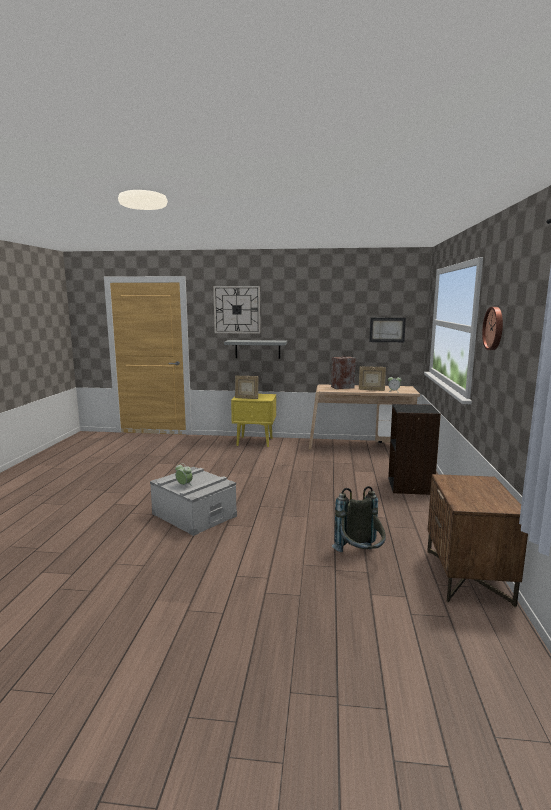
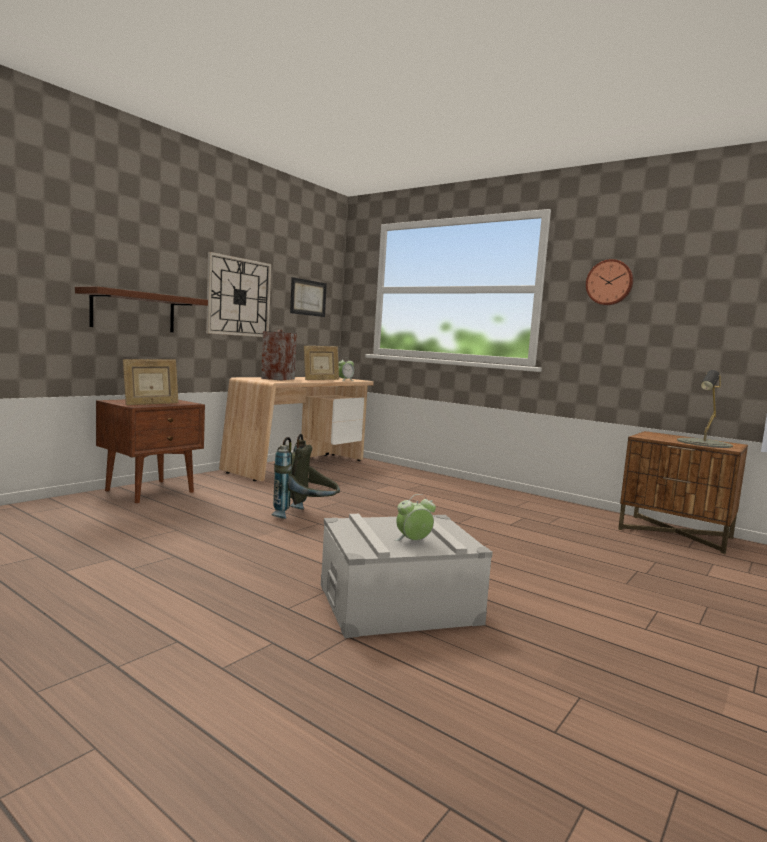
camera: 60 degrees left, 5 degrees down
wall clock [213,286,260,334] -> wall clock moved to [206,252,271,337]
grey shelf [224,340,287,359] -> brown shelf [75,286,208,332]
yellow nightstand [231,394,276,447] -> brown nightstand [96,399,205,503]
grey backpack [332,486,386,552] -> grey backpack moved to [272,434,340,519]
black bookcase [388,404,441,495] -> none
none -> grey table lamp [677,370,733,448]

